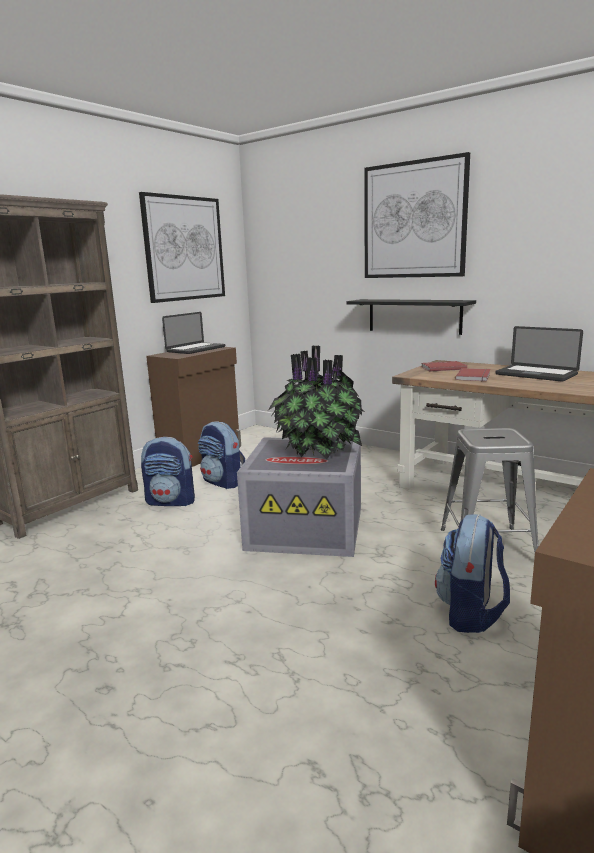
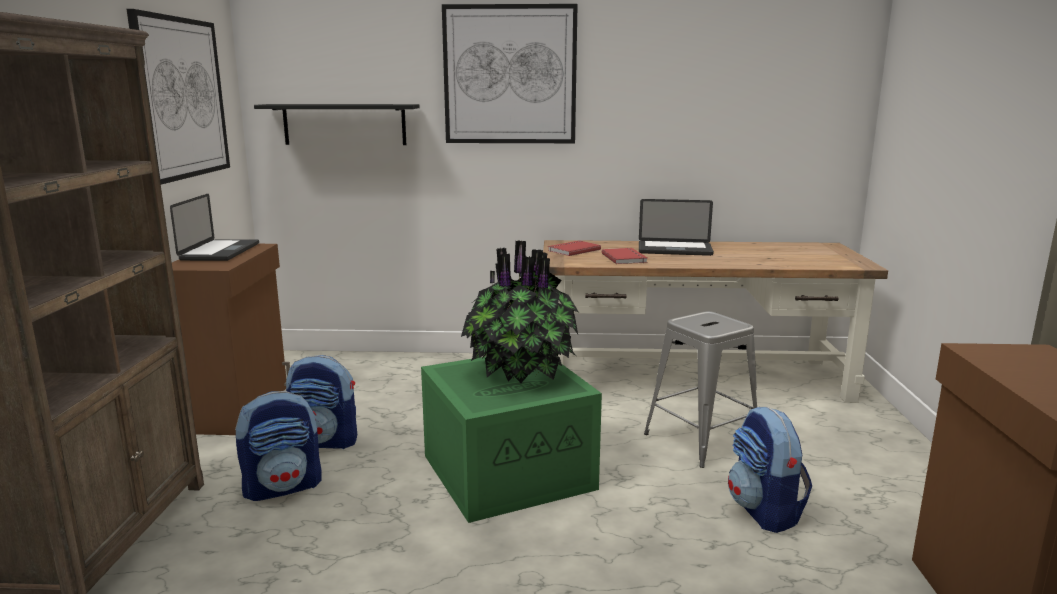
camera: 35 degrees left, 0 degrees up
grey storage box [237,437,361,557] -> green storage box [421,356,602,523]
black shelf [346,299,476,335] -> black shelf moved to [254,104,420,145]

